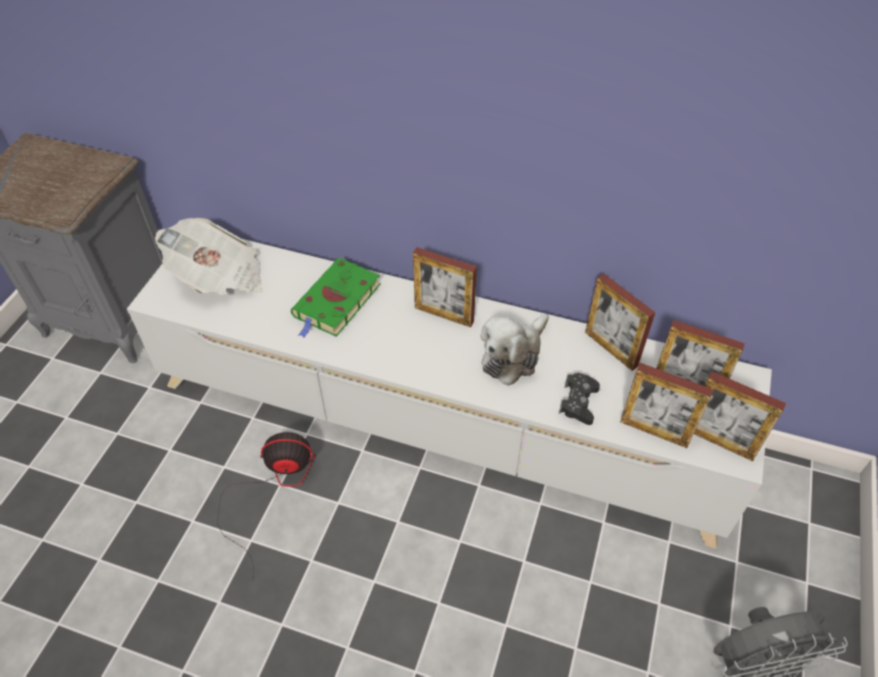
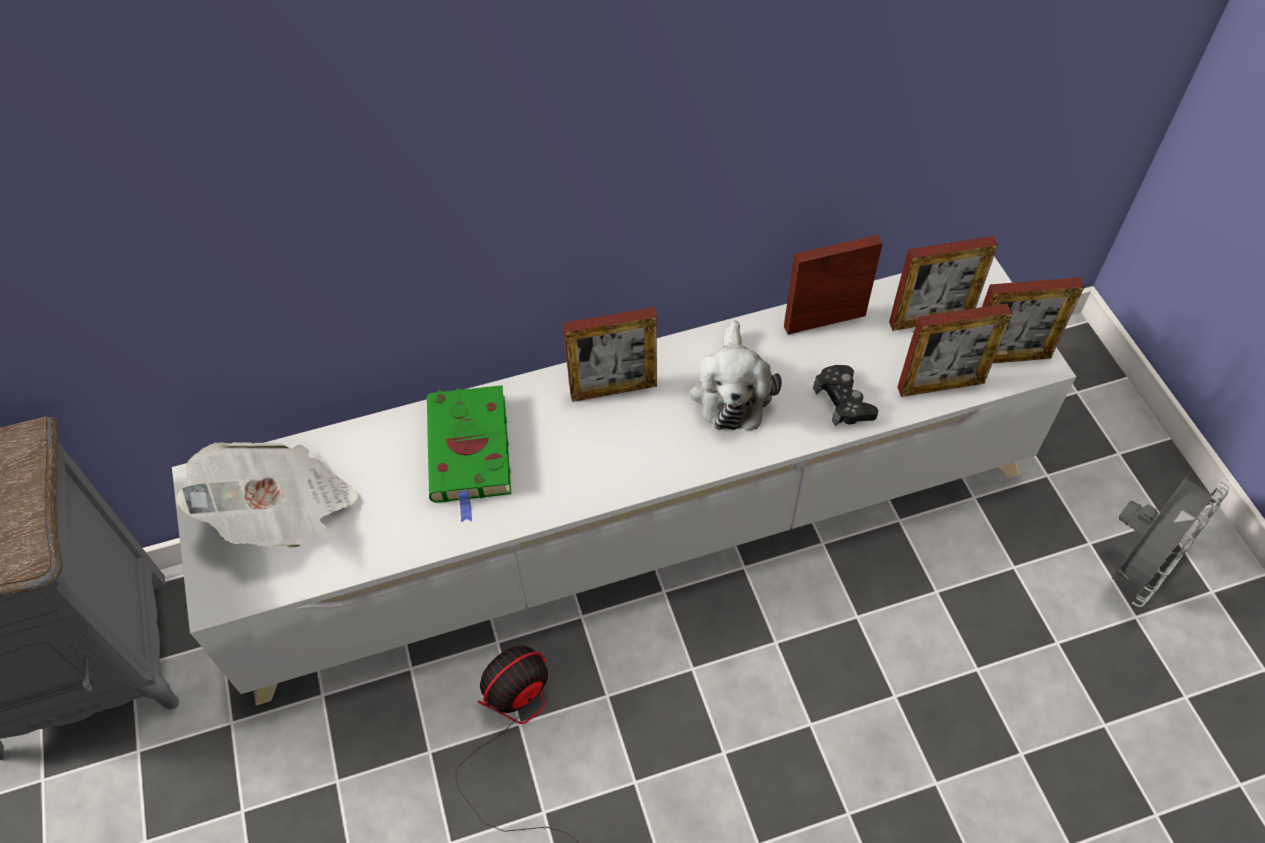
camera: 35 degrees left, 5 degrees up
picture frame [585,274,656,371] -> picture frame turned 150 degrees clockwise [784,235,883,335]

